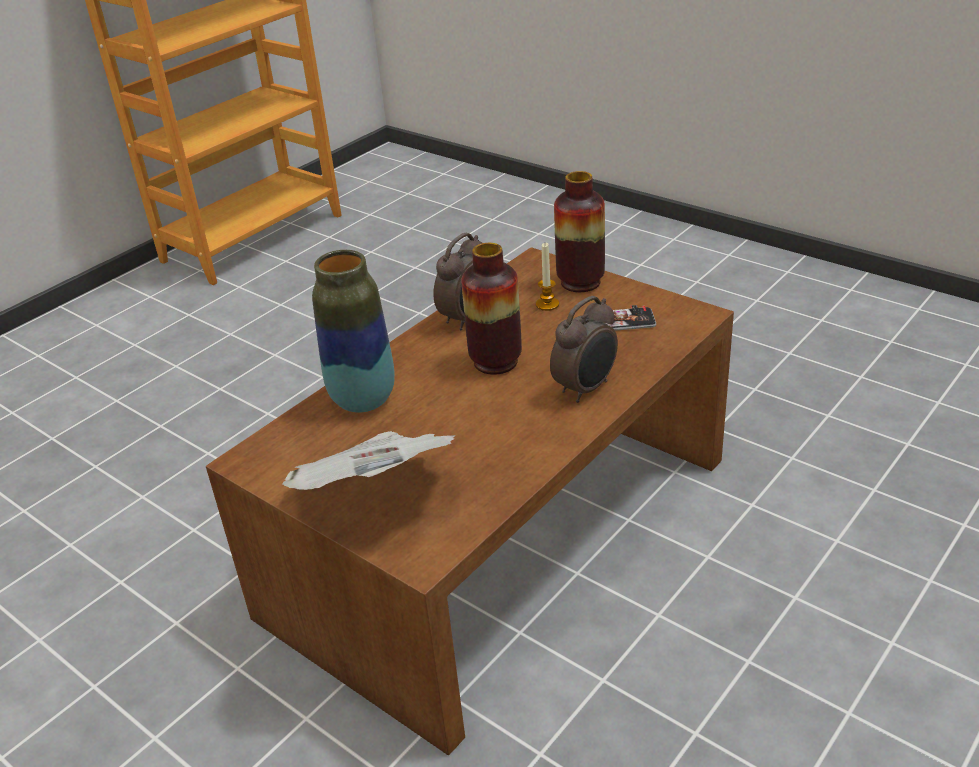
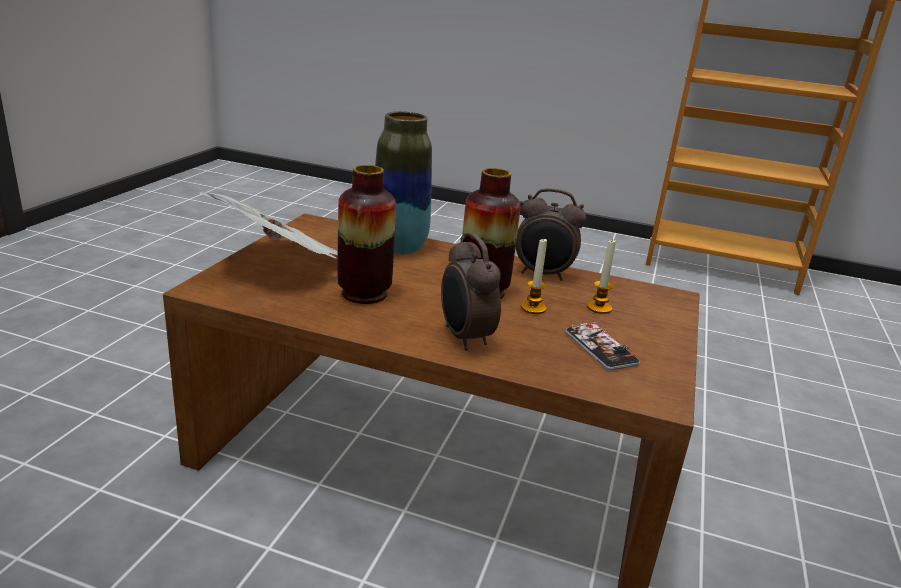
camera: 65 degrees right, 10 degrees down
alarm clock [550,296,618,403] -> alarm clock turned 45 degrees clockwise [441,233,501,351]
vase [554,171,605,292] -> vase moved to [337,165,396,304]
none -> candle [521,237,547,314]

